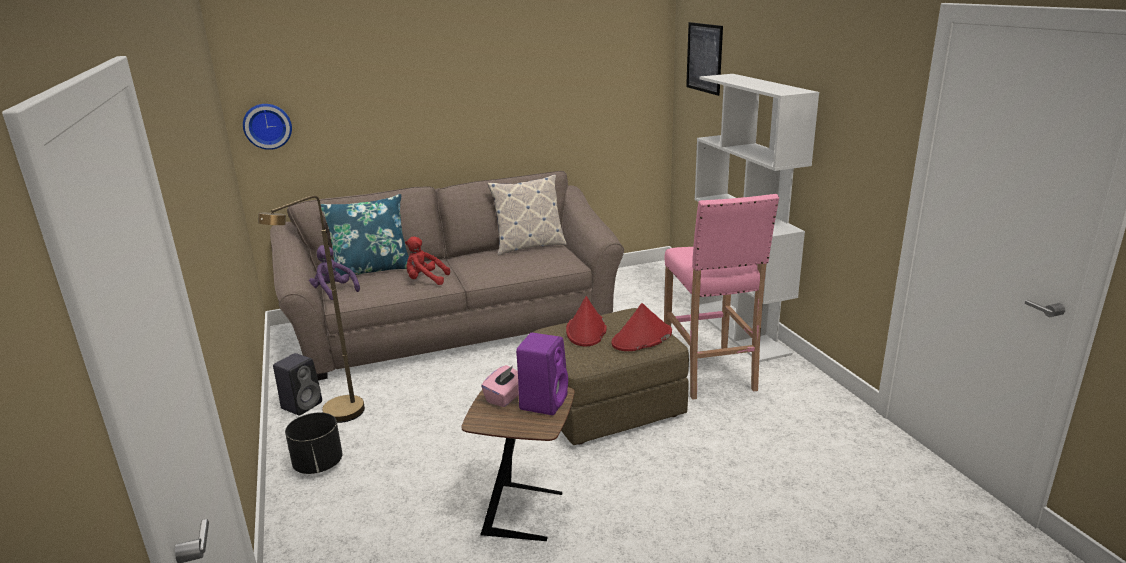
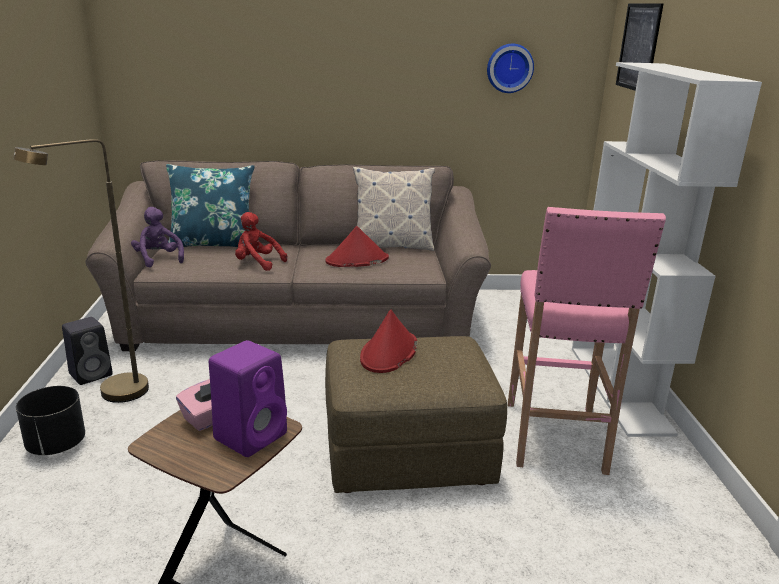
camera: 15 degrees right, 0 degrees up
wall clock [243,104,292,150] -> wall clock moved to [487,44,534,93]
red hat [611,303,672,351] -> red hat moved to [325,226,389,267]

